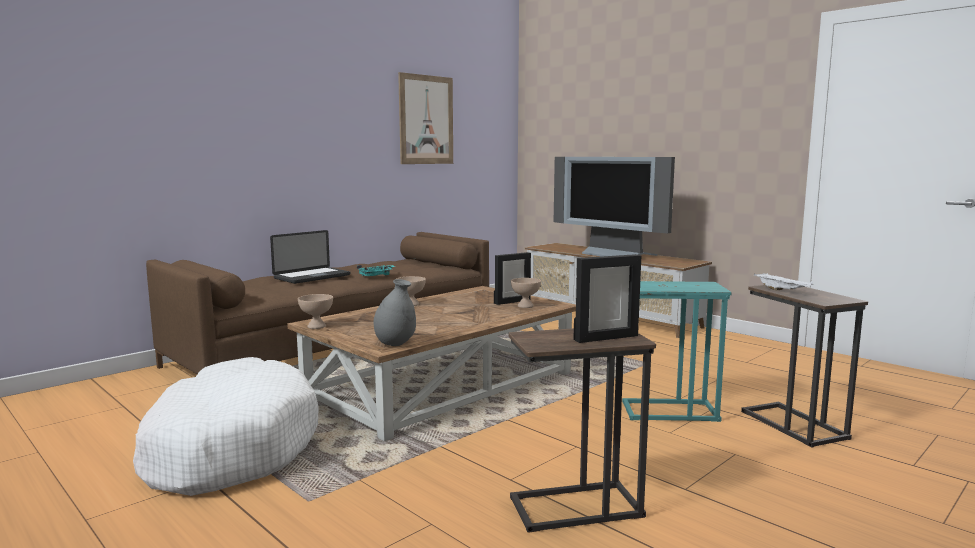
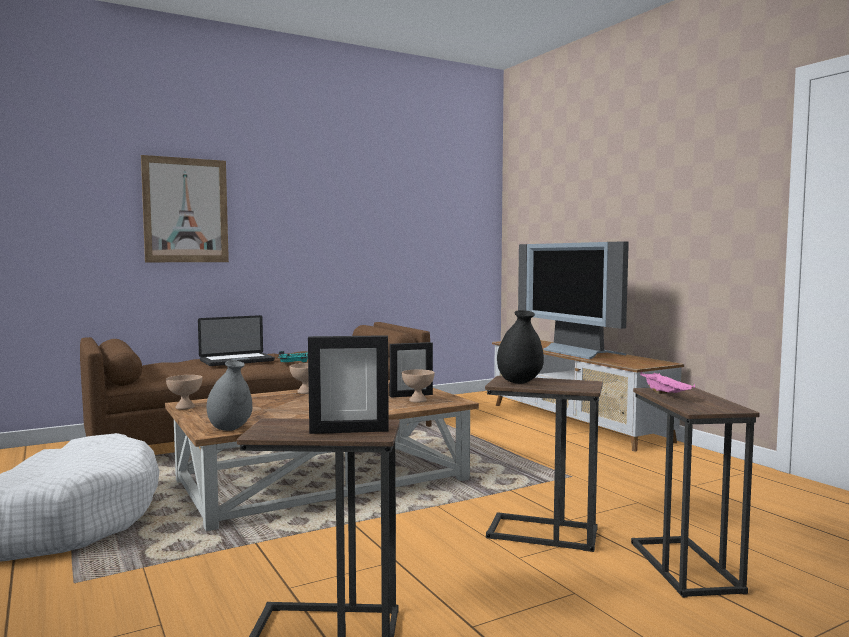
camera: 15 degrees right, 5 degrees down
picture [398,72,453,164] -> picture moved to [141,155,229,262]
turquoise side table [622,281,732,422] -> brown side table [485,376,603,552]
white tray [754,273,813,290] -> pink tray [640,372,695,394]
none -> black vase [497,310,544,384]

